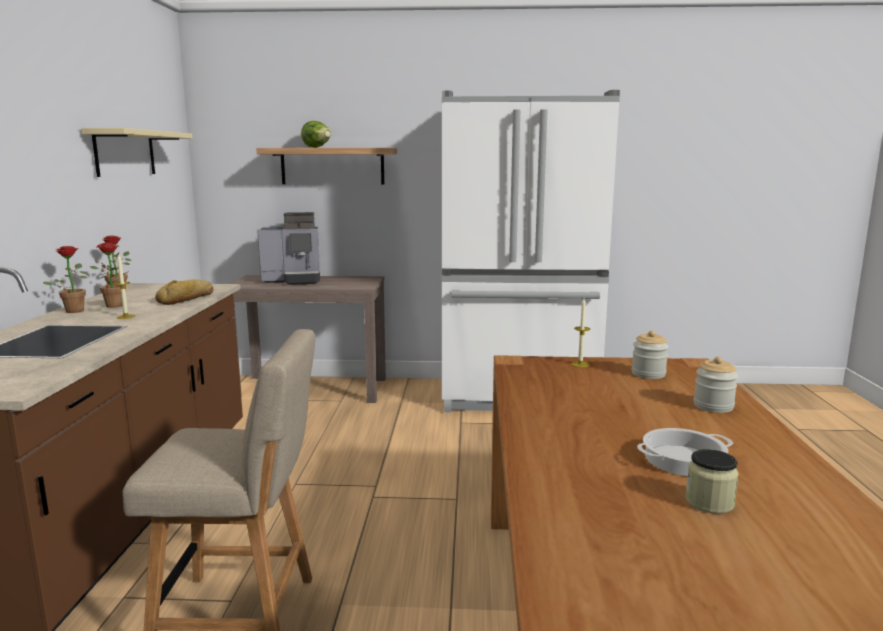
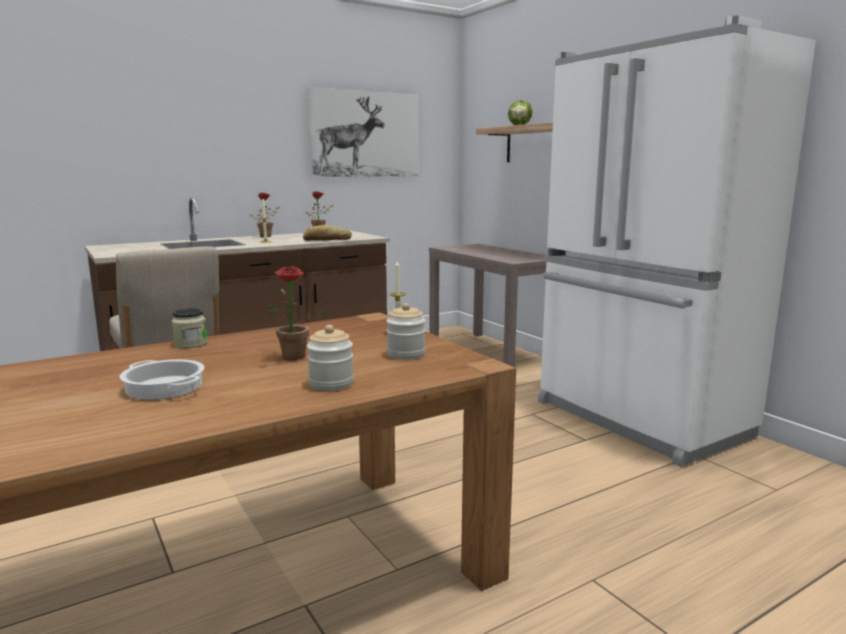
camera: 55 degrees right, 0 degrees up
beige shelf [81,128,192,177] -> picture [307,87,419,177]
potted plant [96,242,129,308] -> potted plant moved to [267,266,326,360]
coffee machine [257,212,320,285] -> none
jar [685,449,739,514] -> jar moved to [172,308,207,348]

